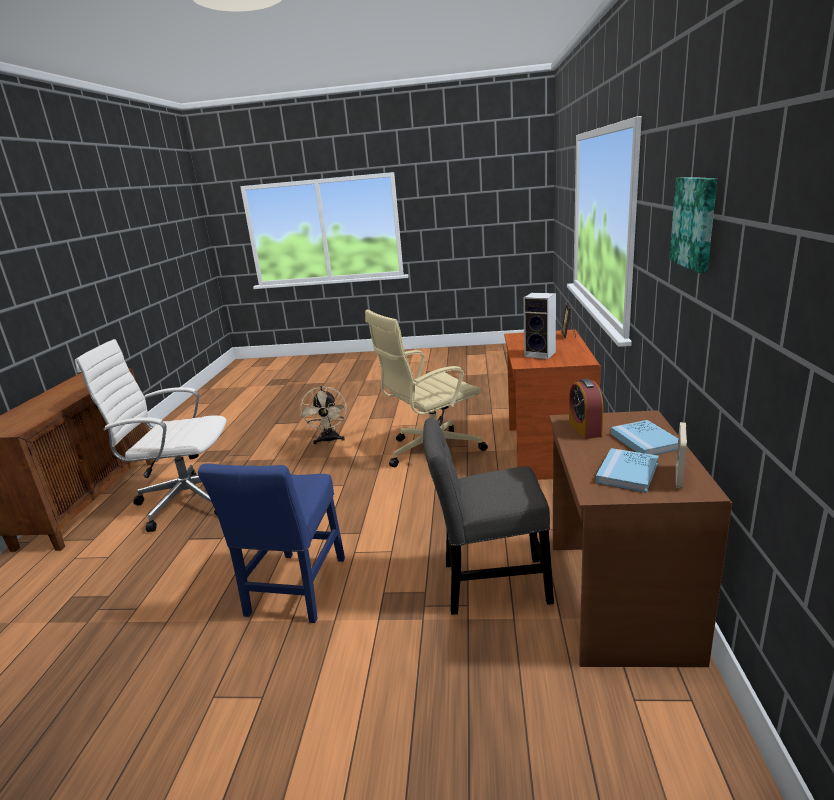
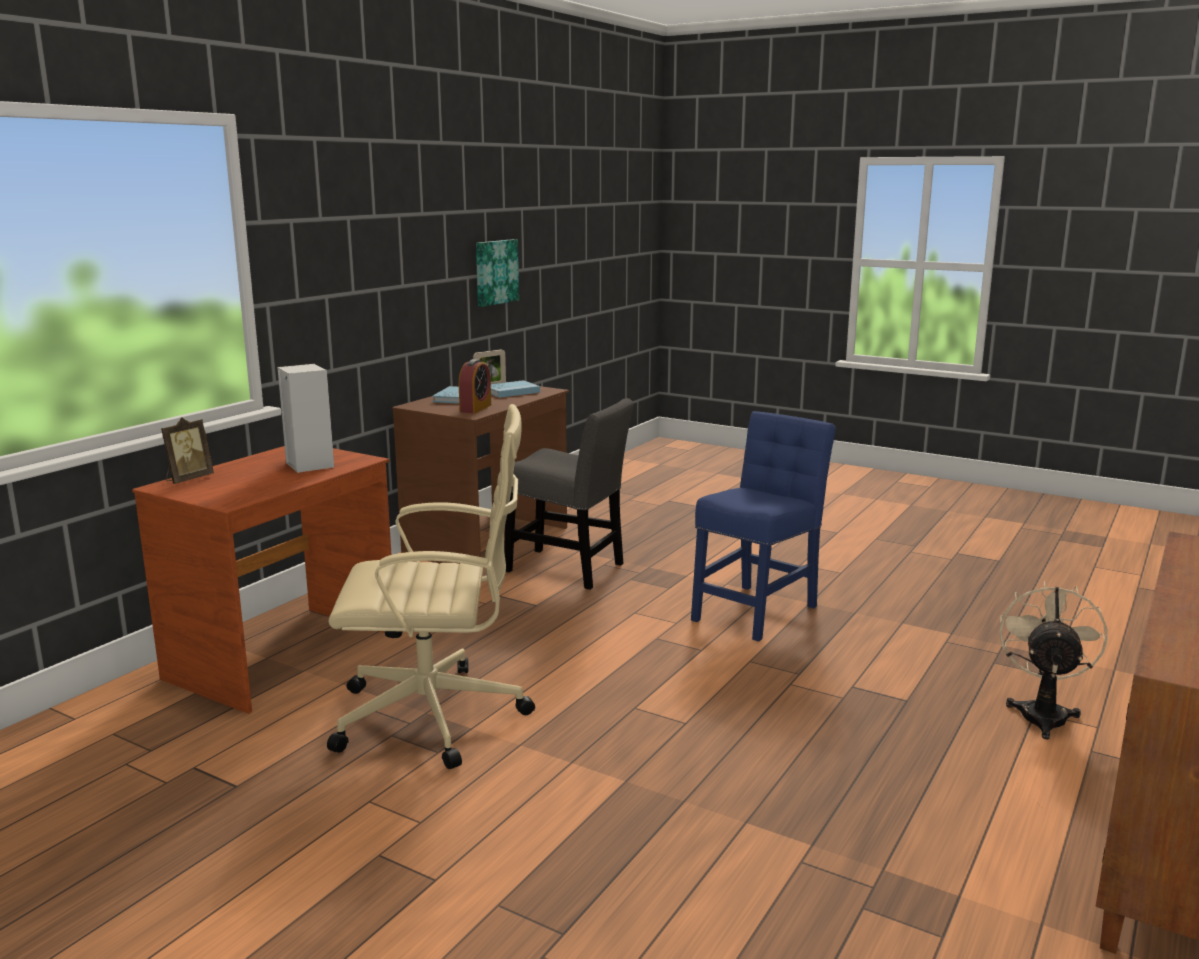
camera: 155 degrees left, 5 degrees down
white office chair [75,339,226,532] -> none
beige fan [300,386,347,444] -> beige fan moved to [999,581,1108,739]
picture [669,177,717,273] -> picture moved to [476,239,519,307]

